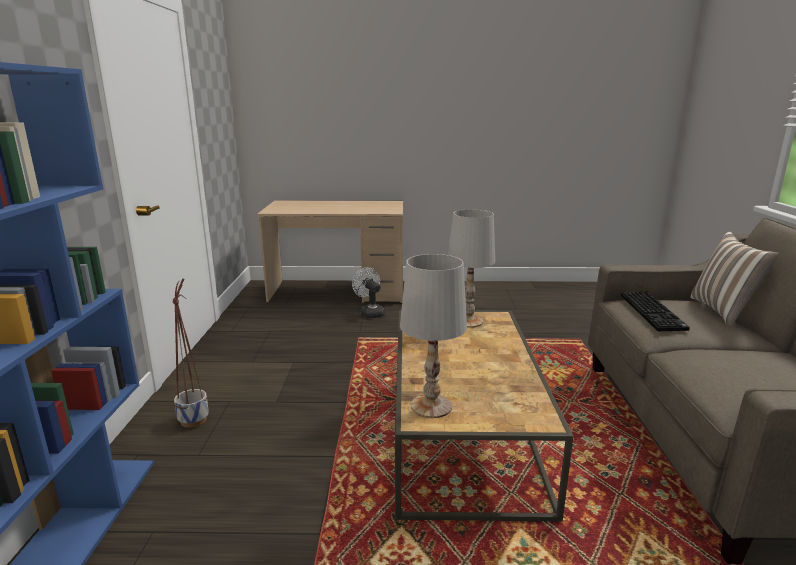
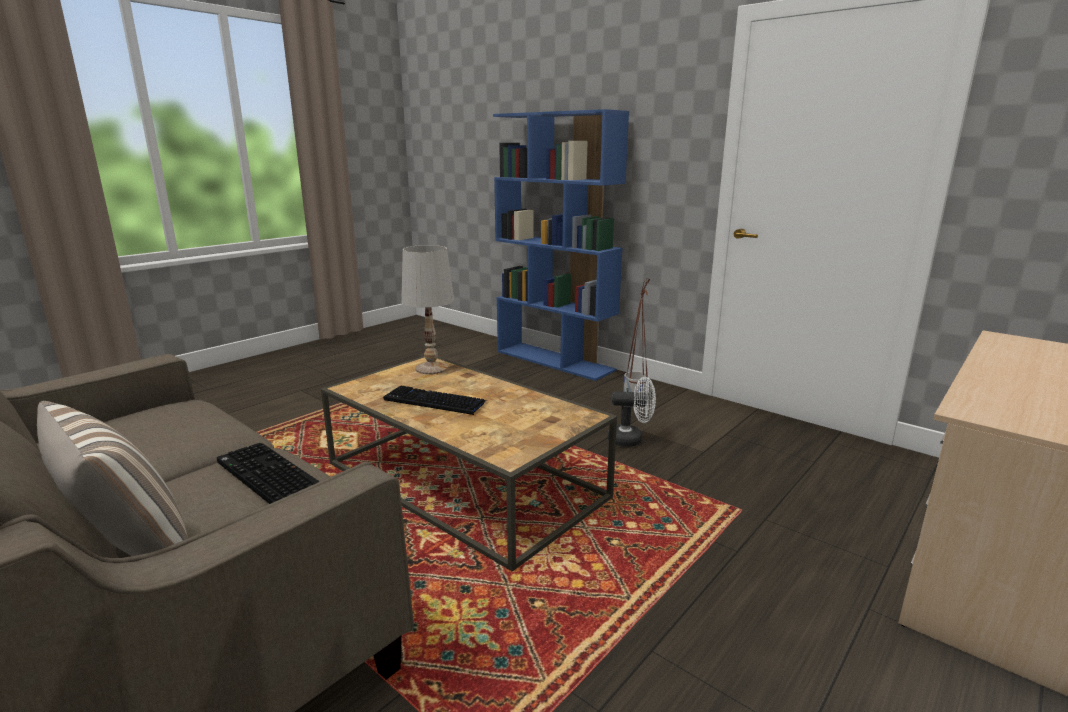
camera: 130 degrees right, 0 degrees up
white fan [352,267,385,318] -> white fan moved to [608,377,656,447]
white table lamp [448,210,495,328] -> none
none -> keyboard [383,385,487,415]

